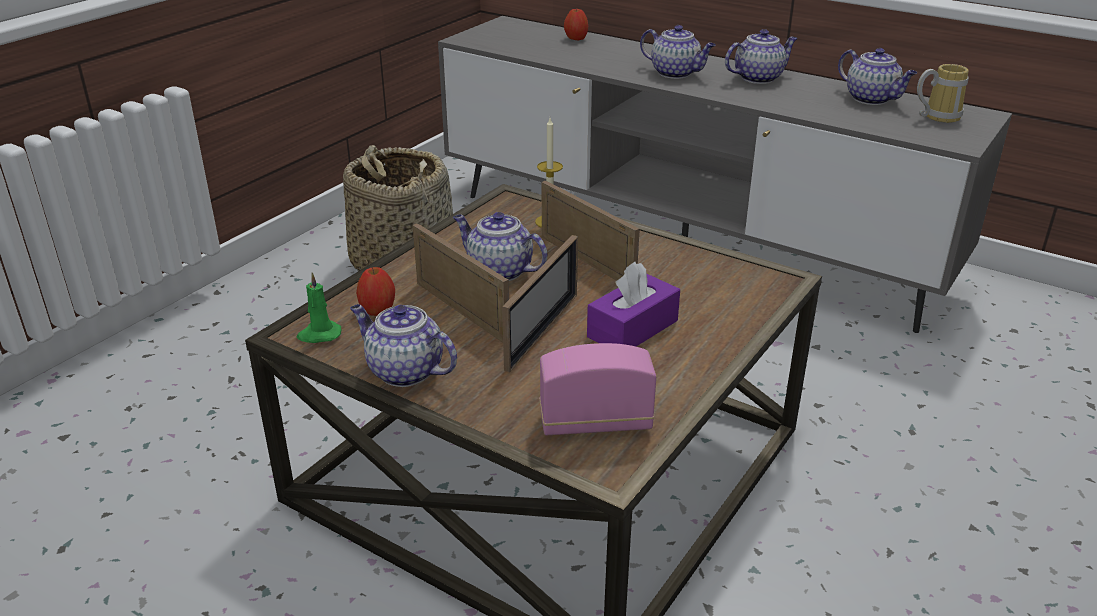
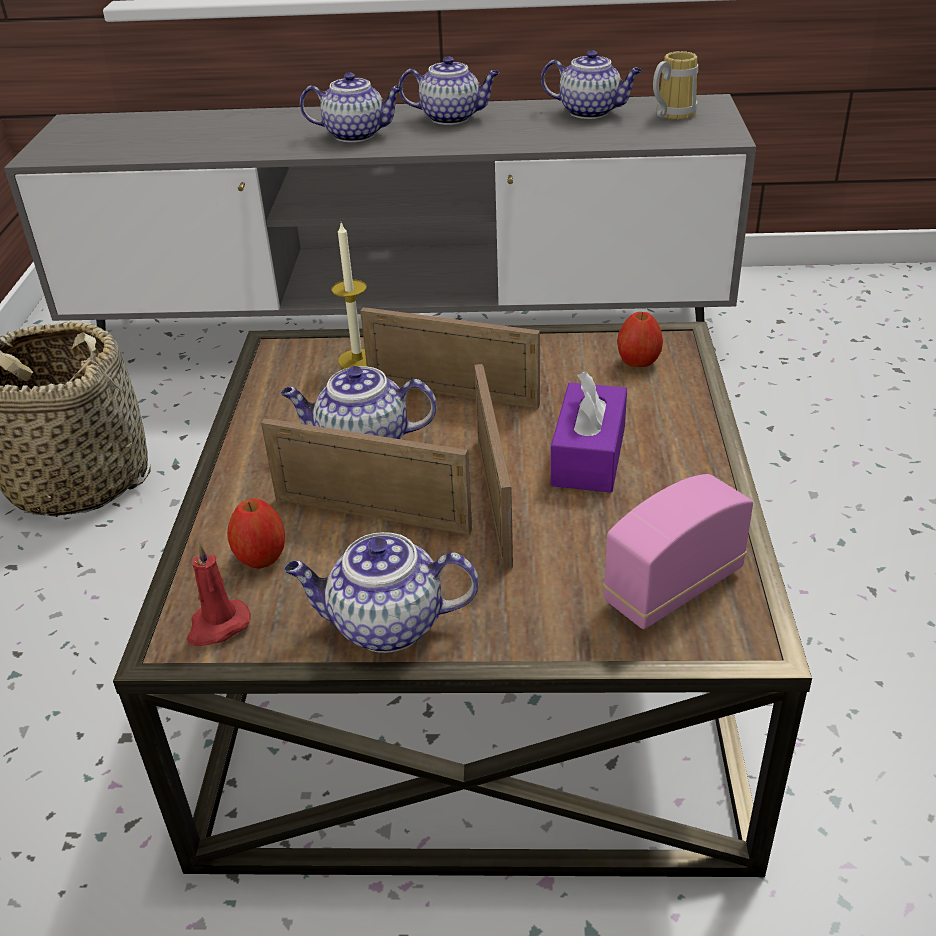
camera: 30 degrees left, 5 degrees up
green candle [297,273,341,343] -> red candle [187,543,250,646]
apple [564,9,588,40] -> apple moved to [617,312,663,367]
teapot [725,29,798,84] -> teapot turned 60 degrees clockwise [398,56,500,125]

